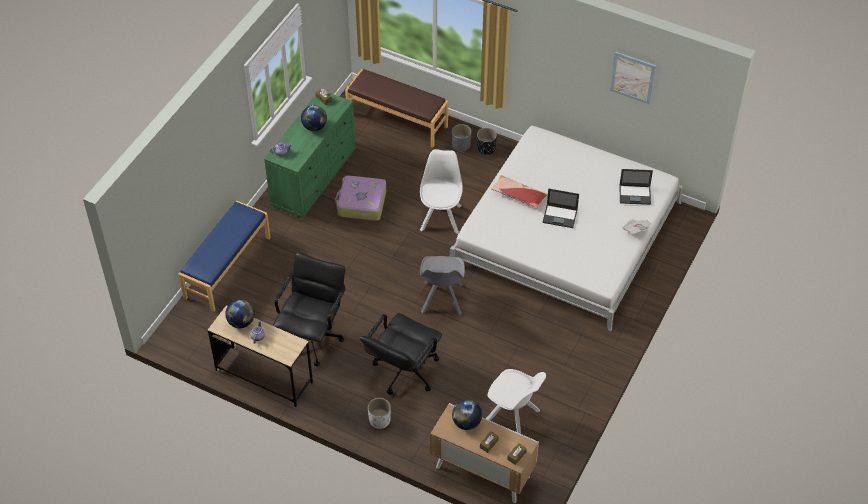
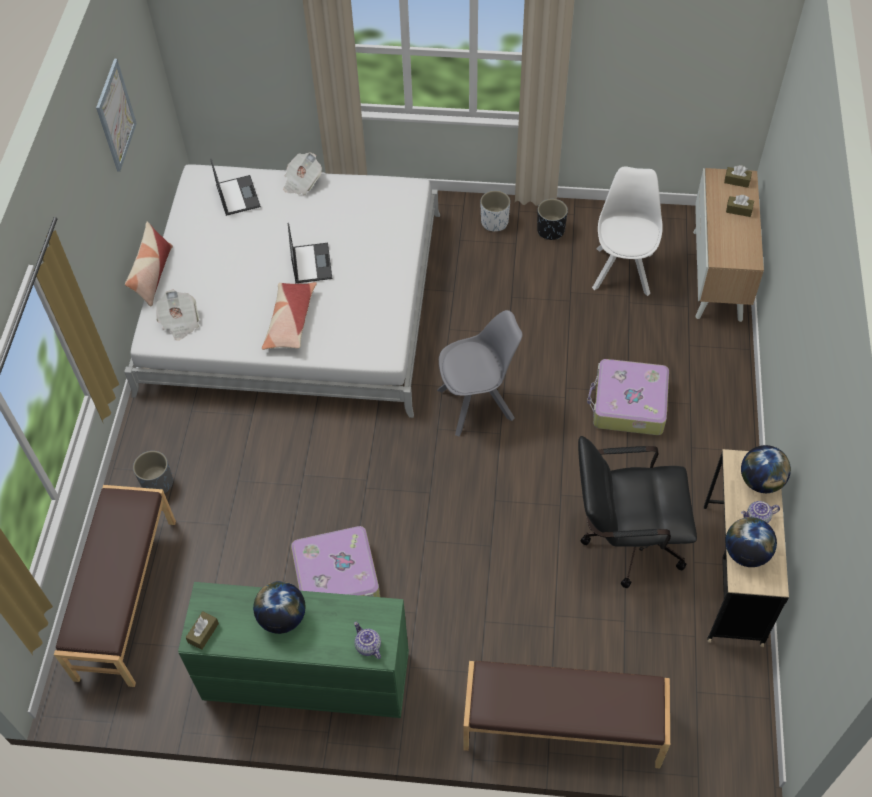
camera: 110 degrees left, 5 degrees up
blue bench [178,201,271,312] -> brown bench [463,661,670,768]
black office chair [360,313,442,395] -> suitcase [587,359,669,435]
white planter [368,398,391,429] -> white planter moved to [480,190,510,232]
white chair [420,149,463,234] -> none
globe [452,400,482,430] -> globe moved to [741,445,791,493]
black planter [477,128,497,155] -> black planter moved to [537,199,568,240]
none -> pillow [125,222,173,306]
none -> newspaper [156,290,199,341]

